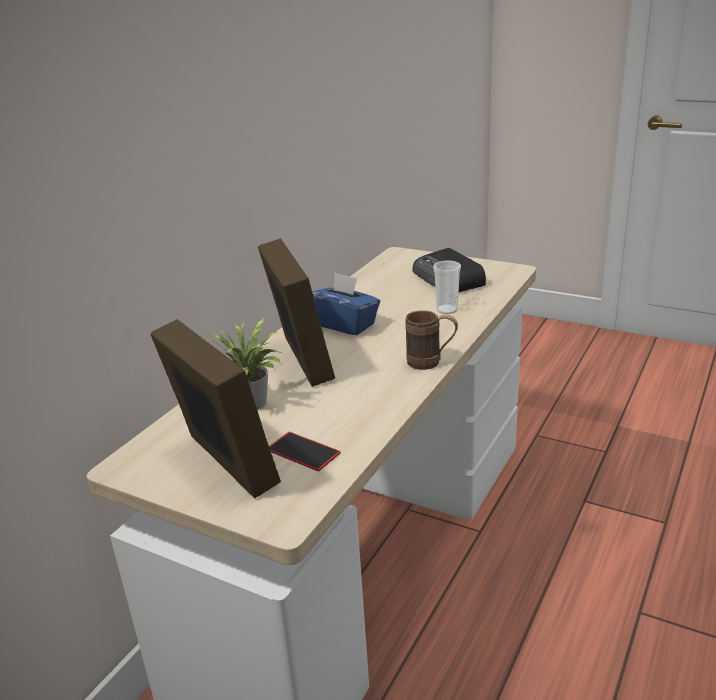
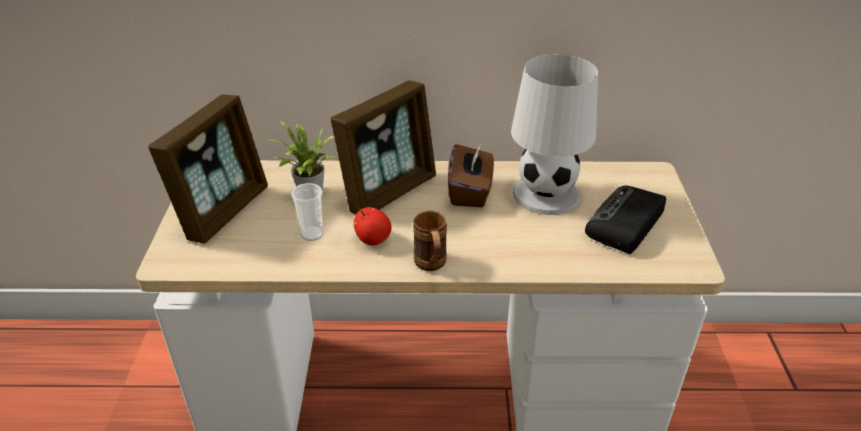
camera: 60 degrees right, 10 degrees up
phone [269,432,341,471] -> none
blue tissue box [312,272,380,335] -> brown tissue box [448,143,494,207]
cup [433,261,461,314] -> cup moved to [291,183,324,241]
none -> apple [354,207,391,245]
none -> white table lamp [511,54,598,215]

